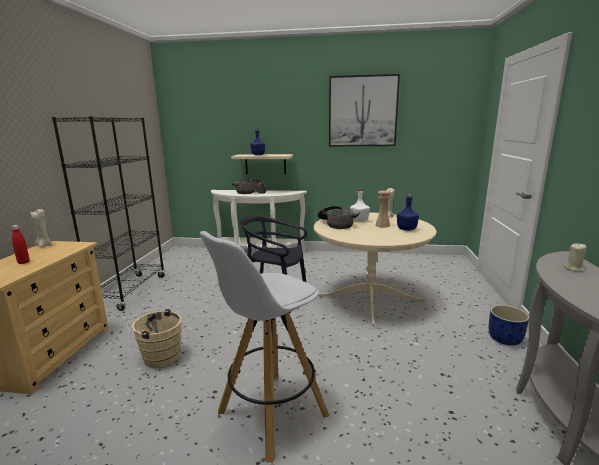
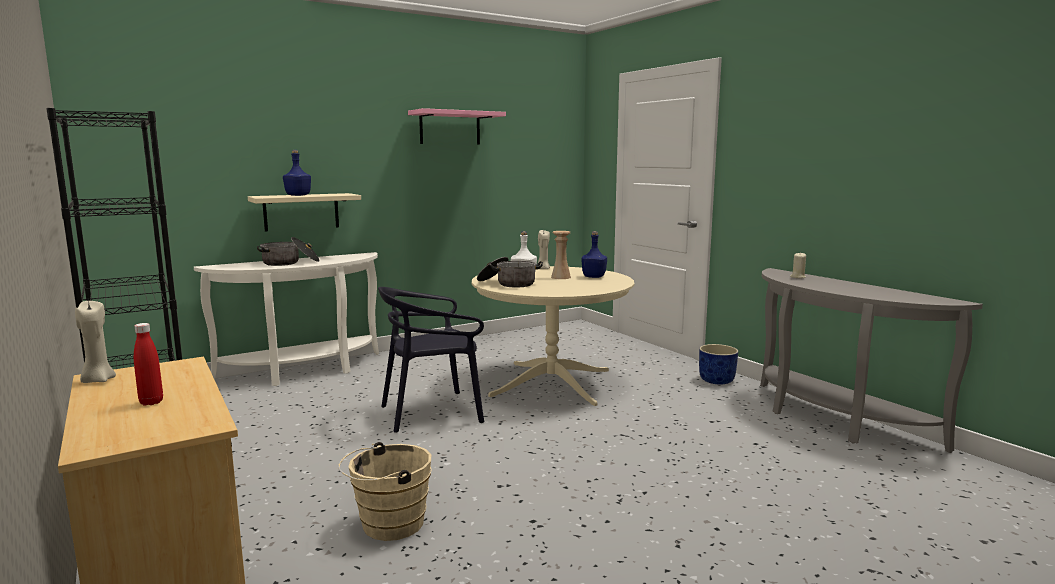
camera: 40 degrees left, 5 degrees down
white stool [200,231,329,463] -> none
picture [329,74,400,146] -> pink shelf [408,108,506,145]

